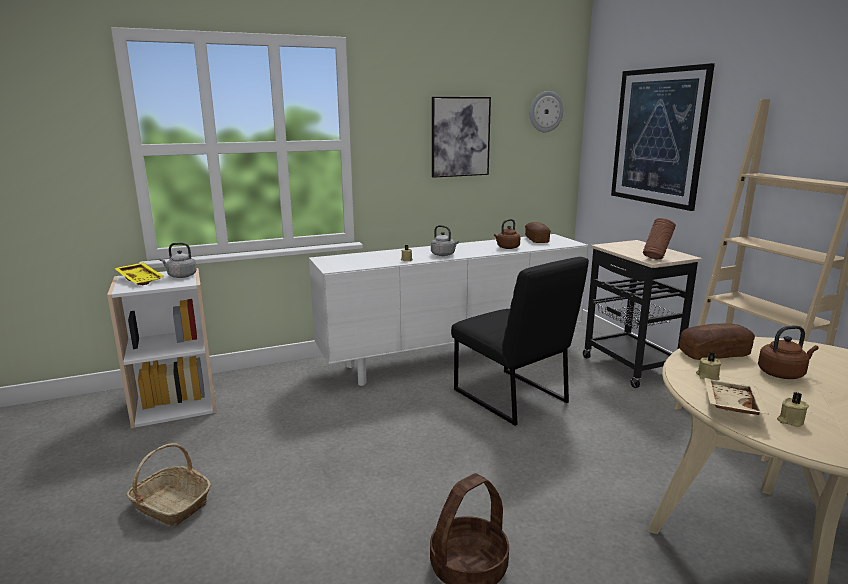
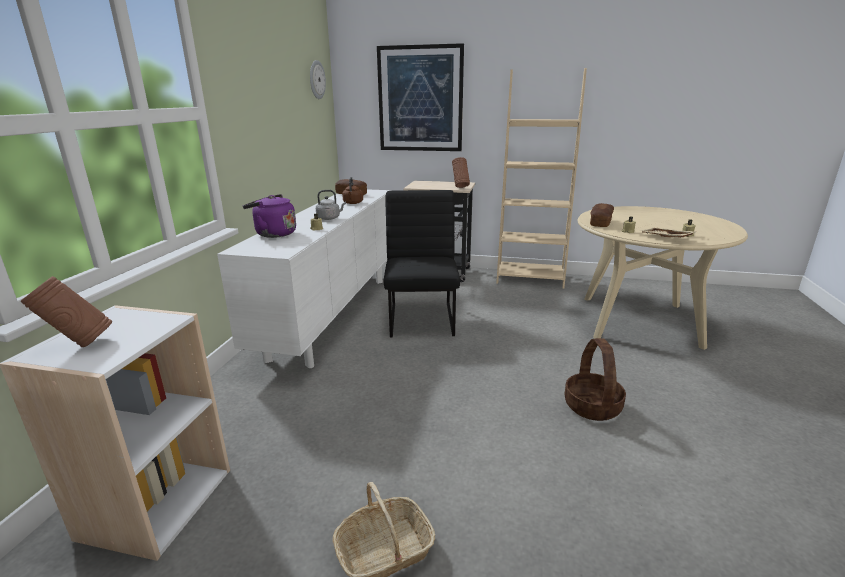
camera: 55 degrees left, 5 degrees up
yellow tray [114,262,165,285] -> brown vase [21,276,112,347]
grey kettle [159,242,197,278] -> none
picture [432,97,491,178] -> none
black chair [451,257,589,426] -> black chair turned 90 degrees counterclockwise [384,190,460,337]
brown kettle [758,326,818,379] -> none
none -> purple kettle [243,194,296,238]

